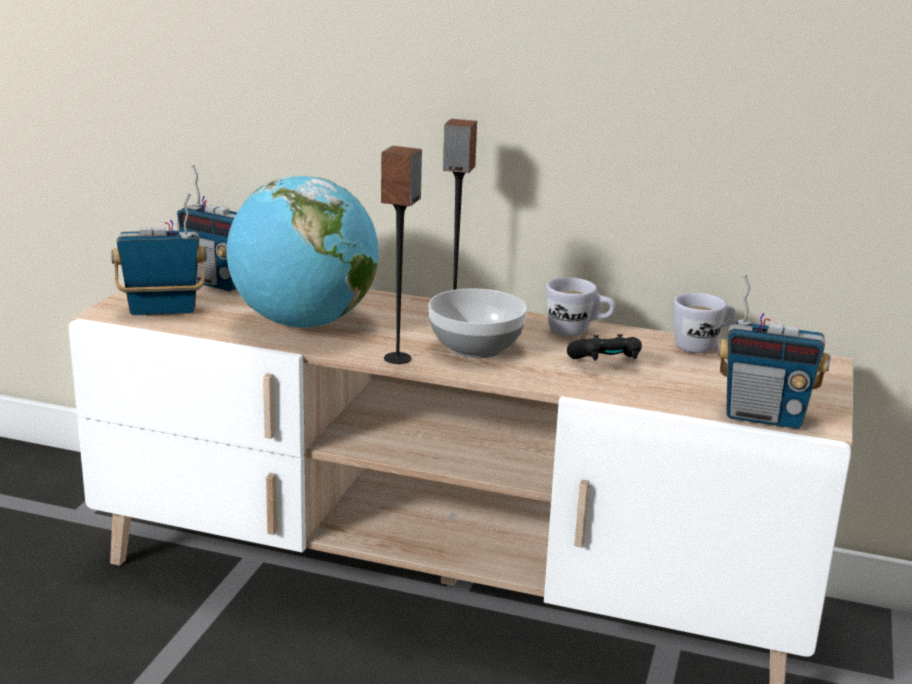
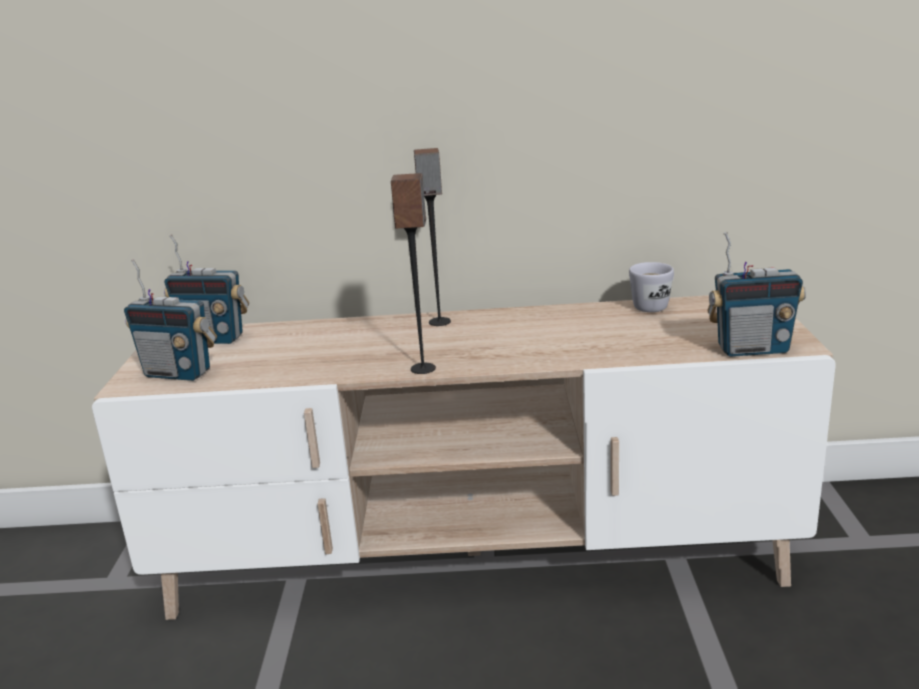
camera: 15 degrees left, 0 degrees up
radio [111,193,207,315] -> radio turned 135 degrees counterclockwise [124,259,217,381]
globe [227,176,379,328] -> none
bowl [429,288,527,358] -> none
white mug [546,277,615,336] -> none
black game controller [567,334,642,361] -> none

